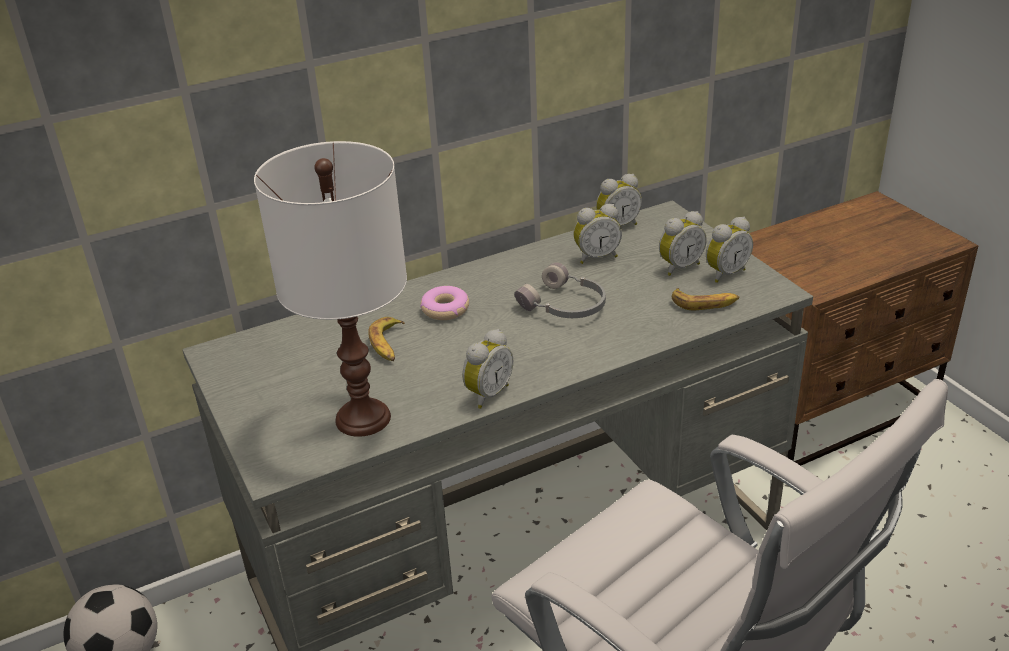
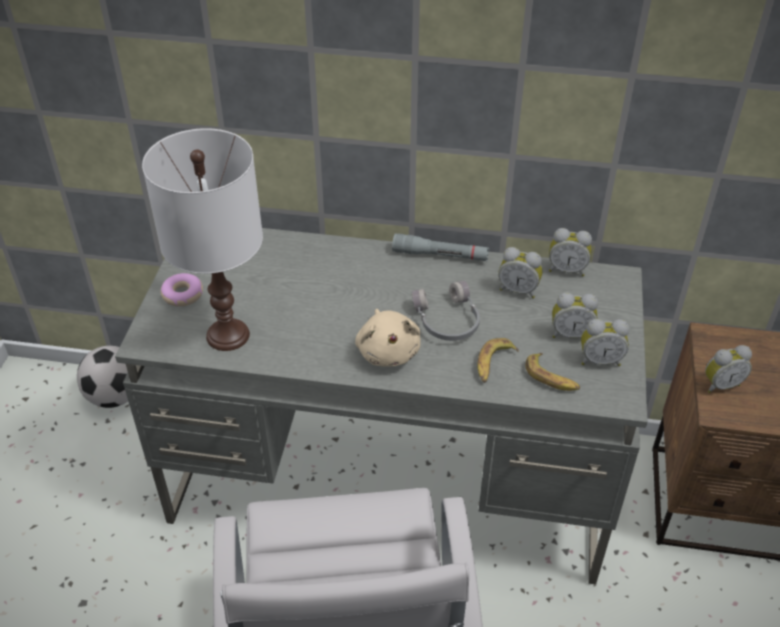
camera: 35 degrees right, 10 degrees up
banana [368,317,405,361] -> banana moved to [477,338,519,383]
donut [420,286,469,320] -> donut moved to [161,273,203,307]
alarm clock [462,329,513,409] -> alarm clock moved to [705,345,752,393]
none -> beige plush toy [355,309,421,367]
none -> grey flashlight [392,233,489,261]

